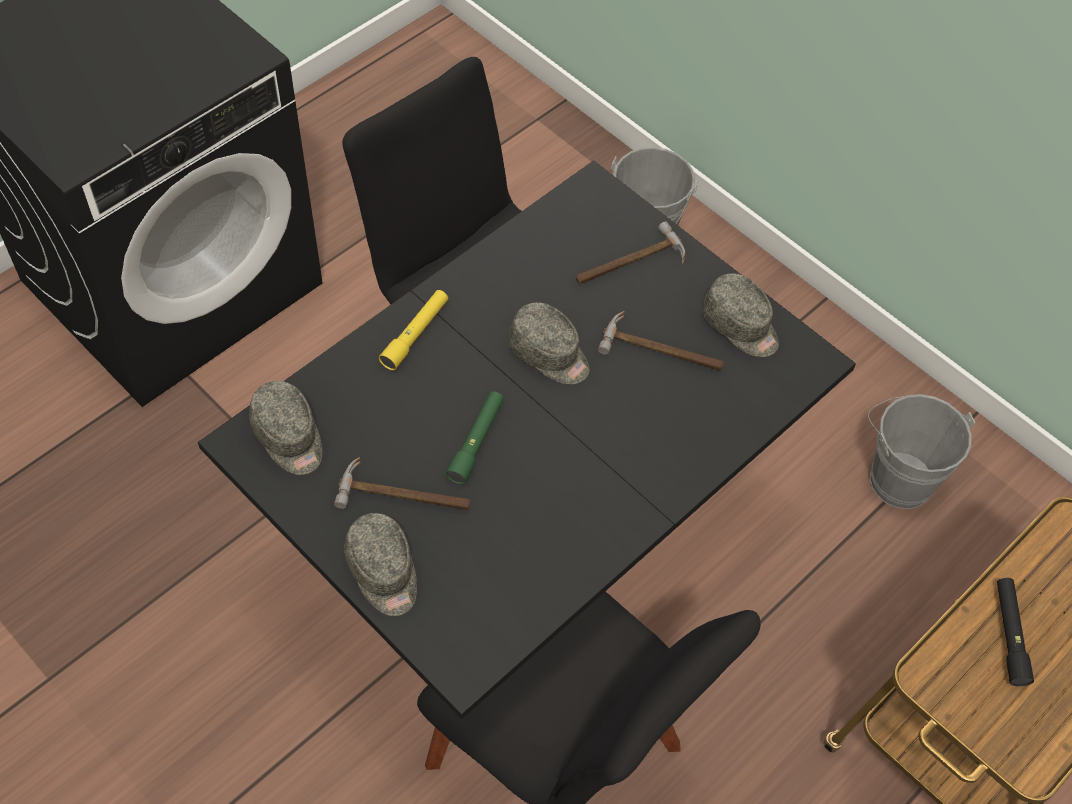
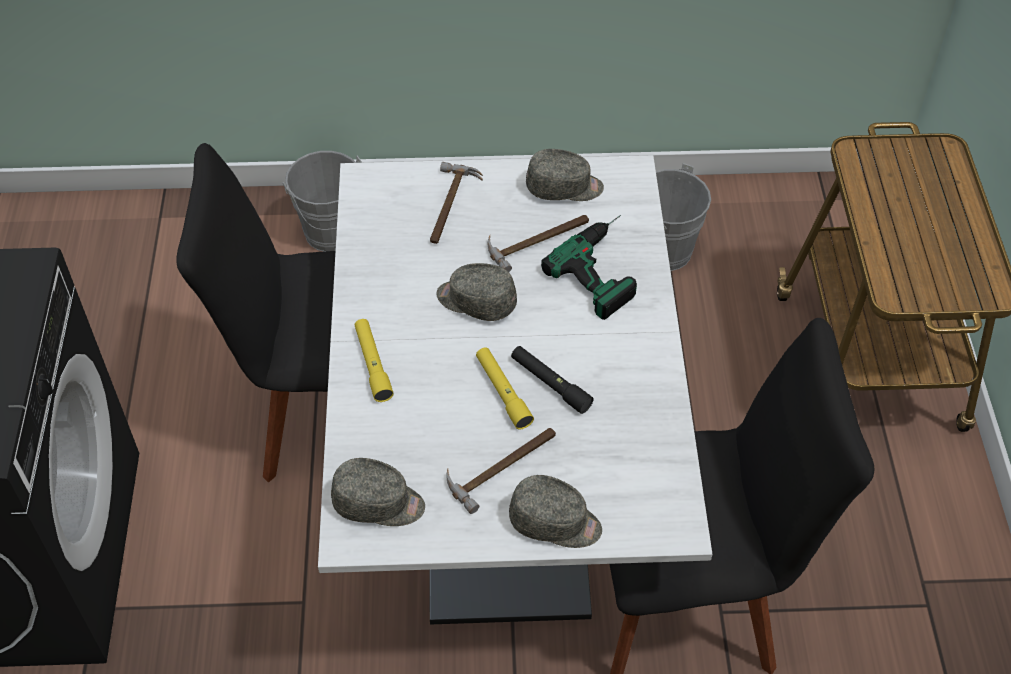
camera: 45 degrees left, 5 degrees down
black dining table [198,160,856,719] -> white dining table [318,155,712,624]
green flashlight [446,391,504,484] -> yellow flashlight [476,347,534,429]
grey cap [509,302,590,384] -> grey cap turned 150 degrees counterclockwise [436,263,517,321]
black flashlight [997,578,1034,686] -> black flashlight moved to [511,346,594,414]
none -> power drill [541,215,637,320]

